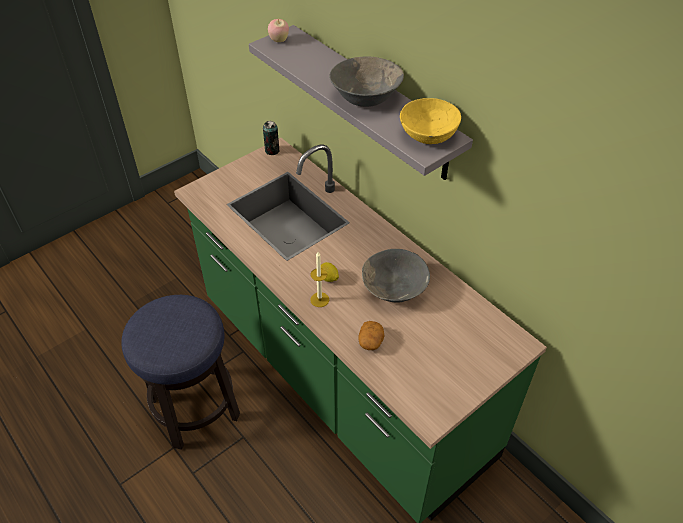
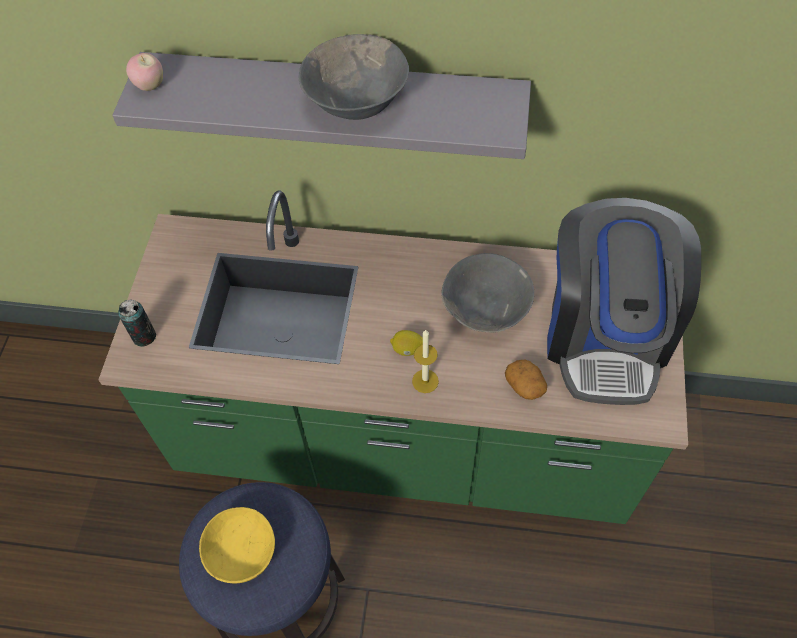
camera: 40 degrees left, 10 degrees up
can [263,121,279,155] -> can moved to [118,300,156,347]
yellow bowl [400,98,461,144] -> yellow bowl moved to [199,507,275,583]
none -> coffee machine [547,198,701,405]

